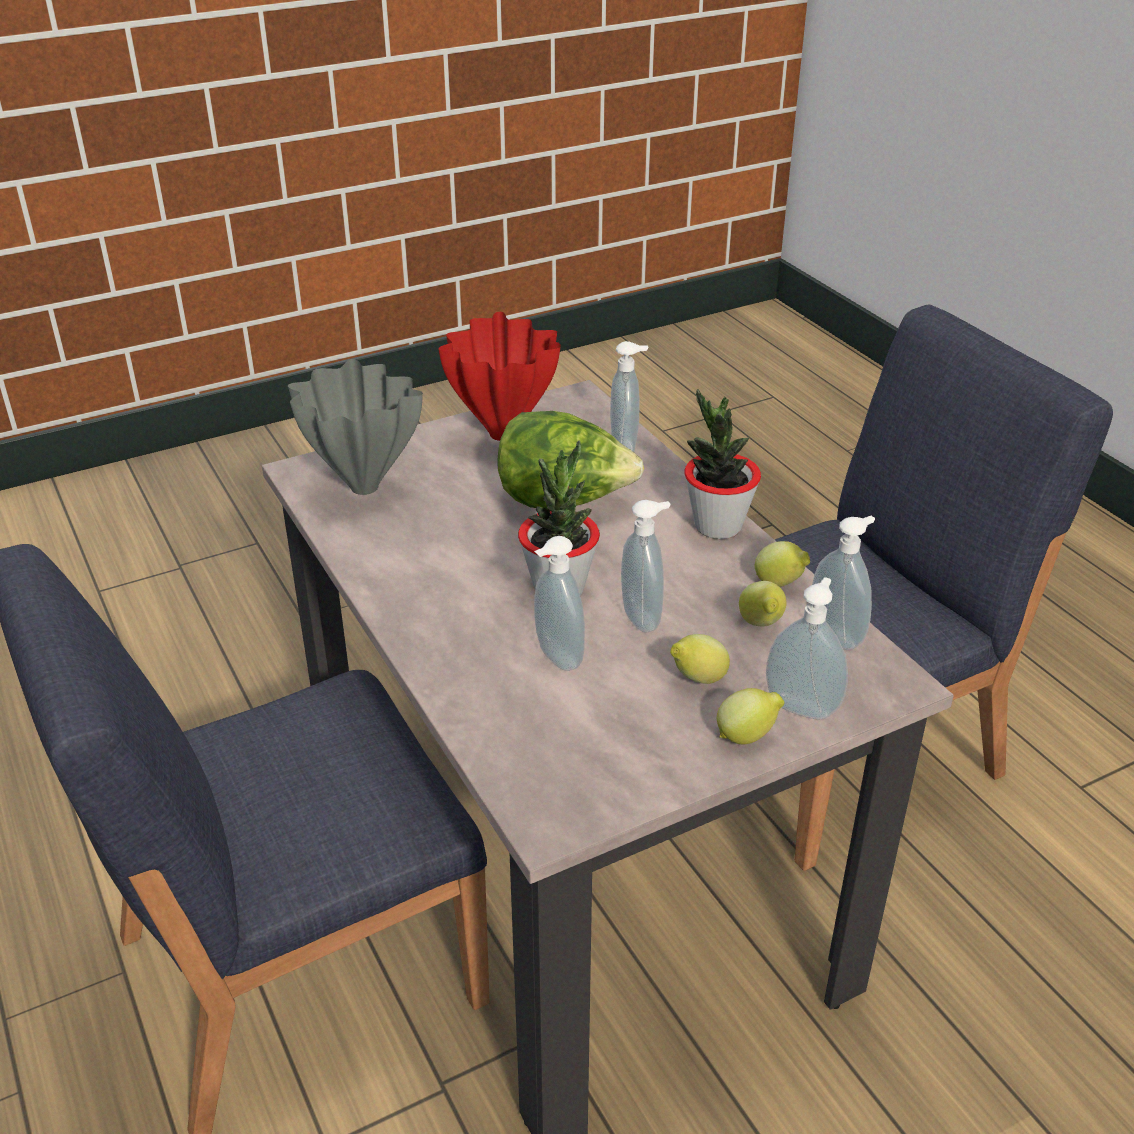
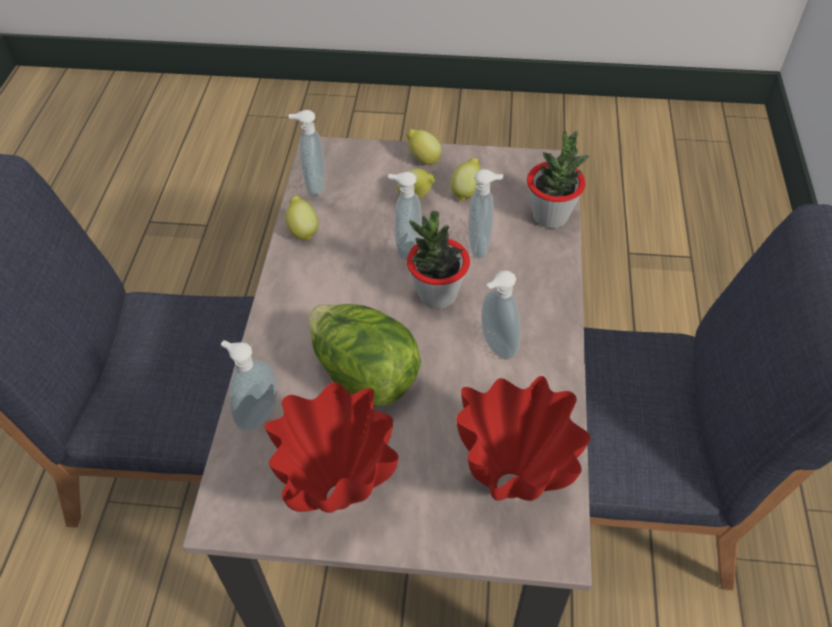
camera: 145 degrees left, 15 degrees up
grey vase [288,359,423,495] -> red vase [456,376,591,501]
potted plant [684,389,761,539] -> potted plant moved to [527,131,589,228]
lemon [739,581,787,626] -> lemon moved to [450,158,481,202]
soap dispenser [766,577,848,719] -> soap dispenser moved to [481,270,521,360]

